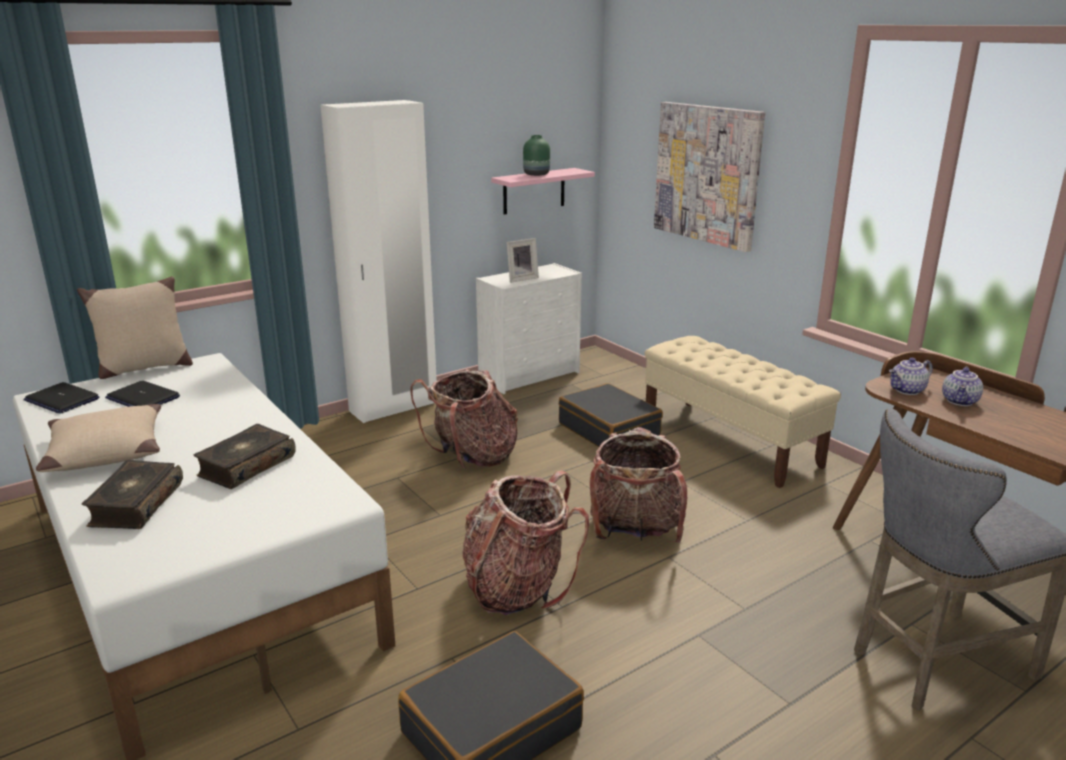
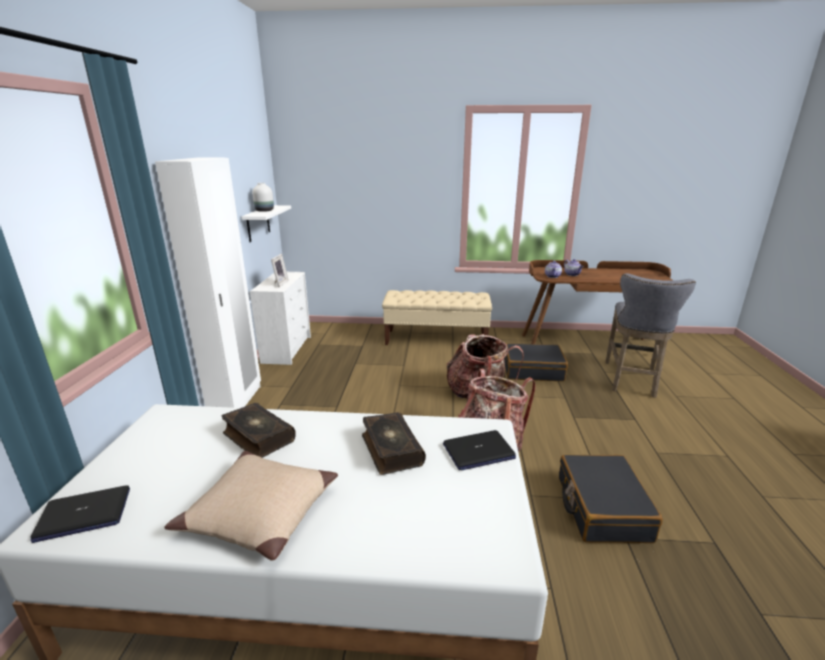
camera: 50 degrees left, 0 degrees up
beige pillow [77,276,193,379] -> none
book [82,460,183,529] -> book moved to [222,403,296,458]
laptop [105,380,180,407] -> laptop moved to [443,430,516,471]
backpack [411,369,518,469] -> none
pink shelf [491,168,595,215] -> white shelf [242,205,291,242]
green vase [523,135,550,176] -> white vase [252,183,274,212]
black suitcase [559,383,663,447] -> black suitcase moved to [504,343,568,381]
picture [654,102,765,252] -> none

